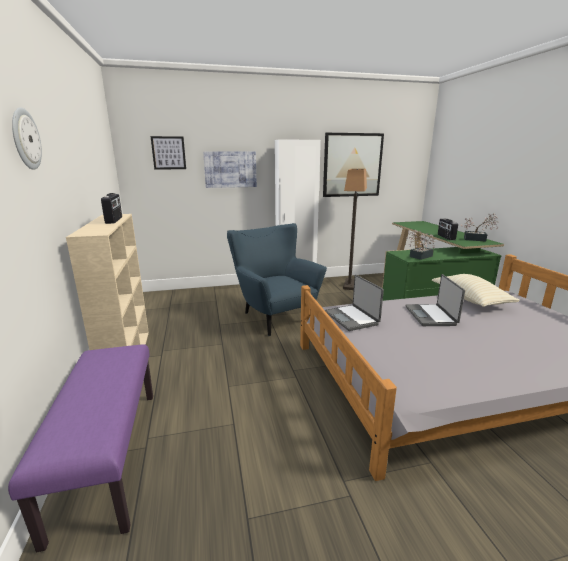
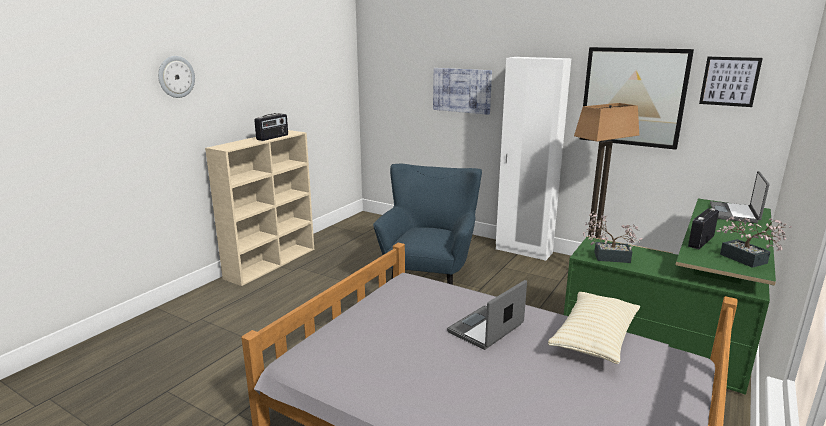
camera: 45 degrees right, 0 degrees up
purple bench [8,344,153,552] -> none
picture [151,136,186,170] -> picture moved to [699,57,763,107]
laptop [325,275,384,331] -> laptop moved to [710,171,769,223]

